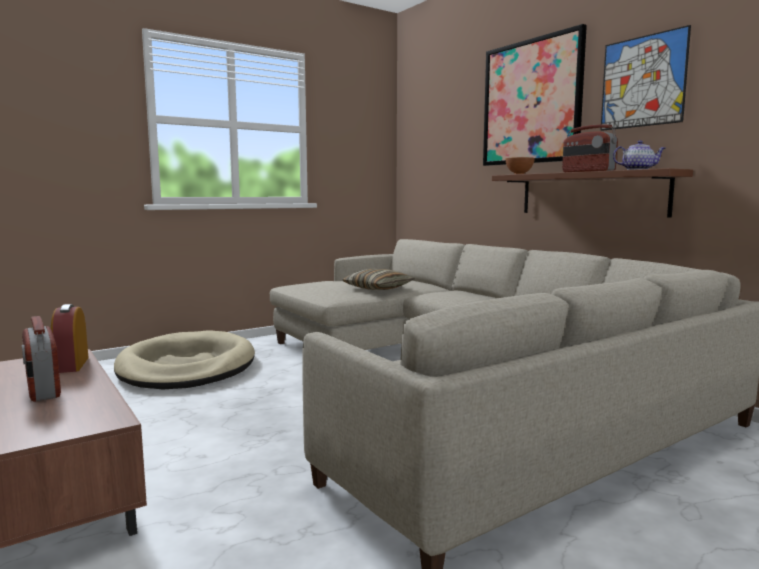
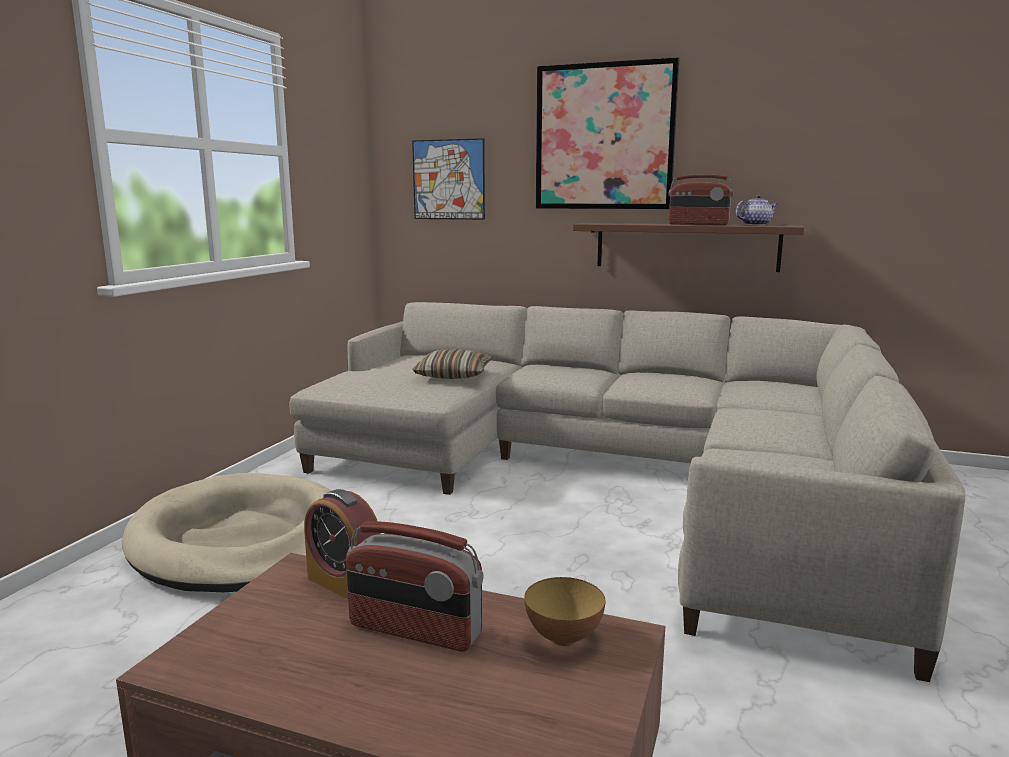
camera: 35 degrees left, 5 degrees up
bowl [505,157,535,174] -> bowl moved to [524,577,605,646]
picture [600,25,691,131] -> picture moved to [412,138,485,220]

